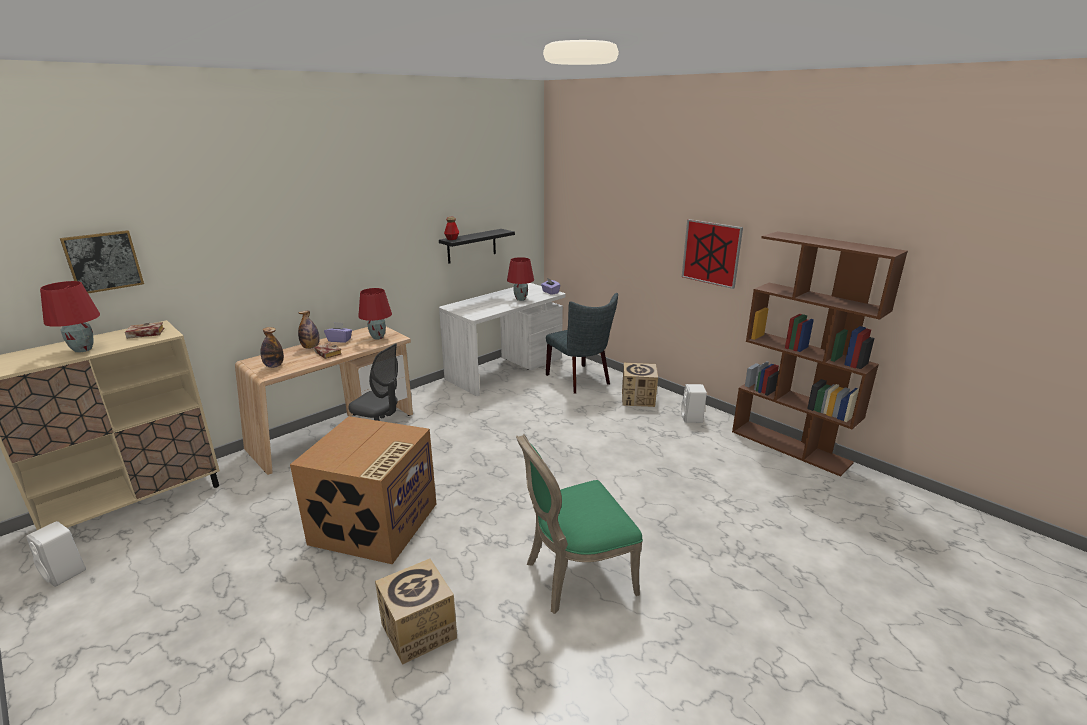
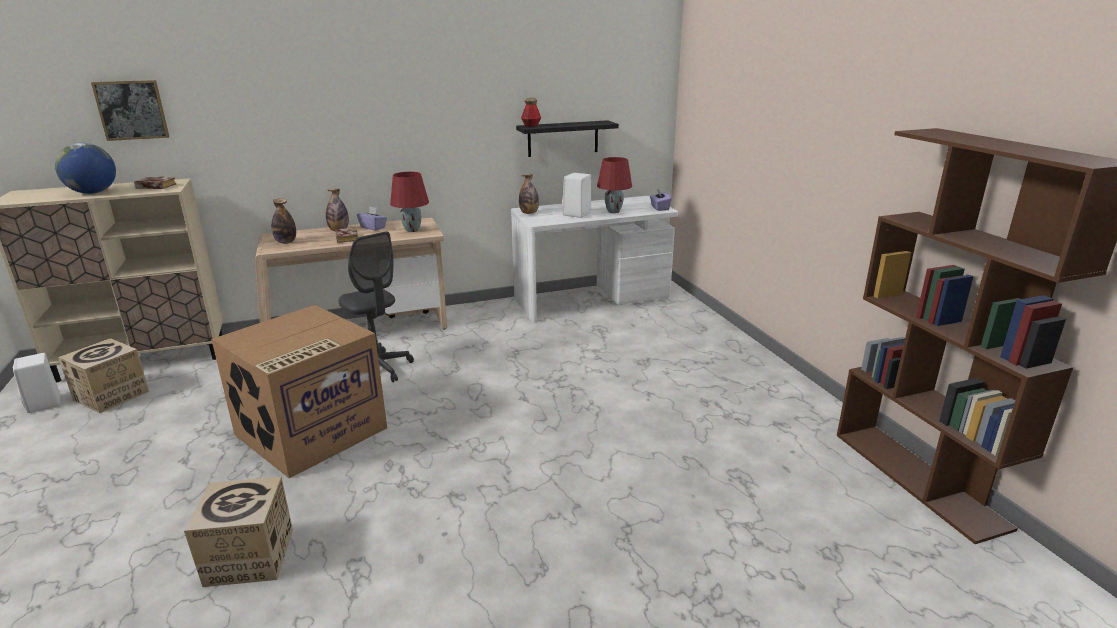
camera: 25 degrees right, 0 degrees up
red table lamp [40,281,100,353] -> globe [55,143,116,194]
green chair [516,434,643,614] -> none
grey chair [546,293,618,394] -> none
cardboard box [622,363,658,407] -> cardboard box moved to [58,338,149,413]
white speaker [681,384,707,423] -> white speaker moved to [562,173,591,218]
picture [682,219,743,289] -> none
none -> bottle [519,174,539,214]

